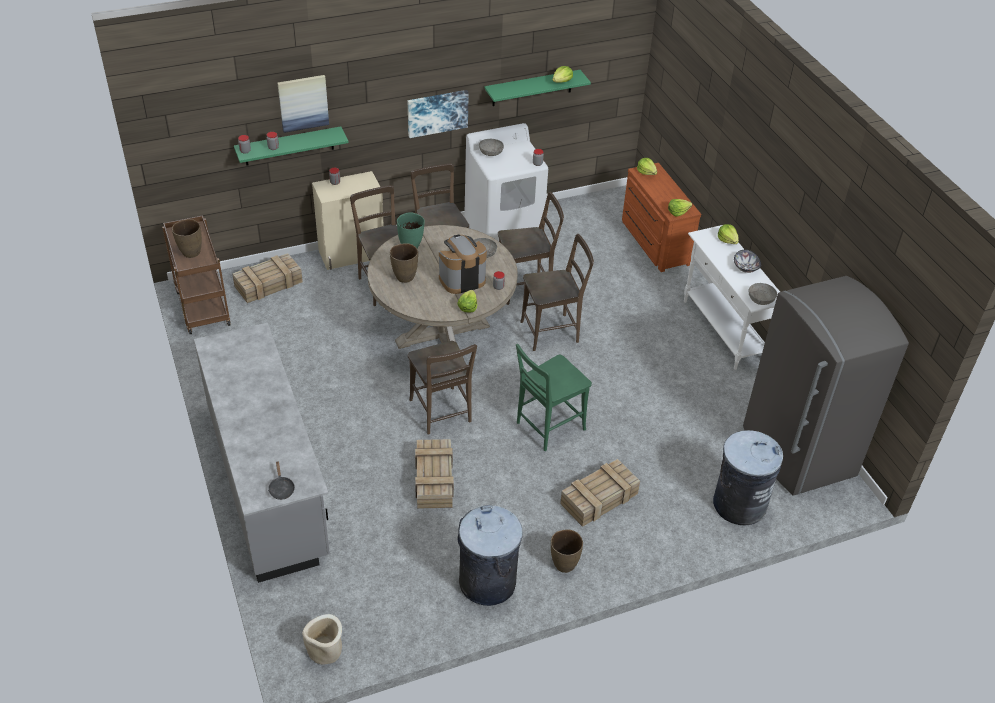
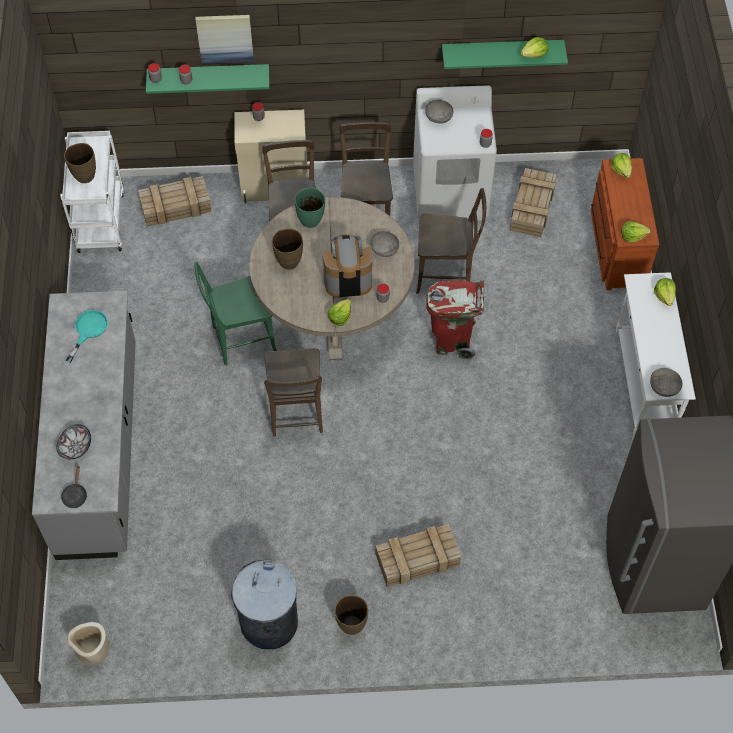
camera: 20 degrees right, 15 degrees up
brown cart [162,215,231,334] -> white cart [60,131,124,253]
picture [408,90,469,138] -> none
crate [415,439,454,509] -> crate moved to [510,168,556,237]
green chair [516,344,592,451] -> green chair moved to [194,262,277,365]
brown chair [520,234,594,351] -> red trash can [426,280,484,360]
grey trash can [713,430,783,525] -> none
bowl [734,250,761,273] -> bowl moved to [56,424,91,459]
none -> turquoise frying pan [66,310,108,363]

